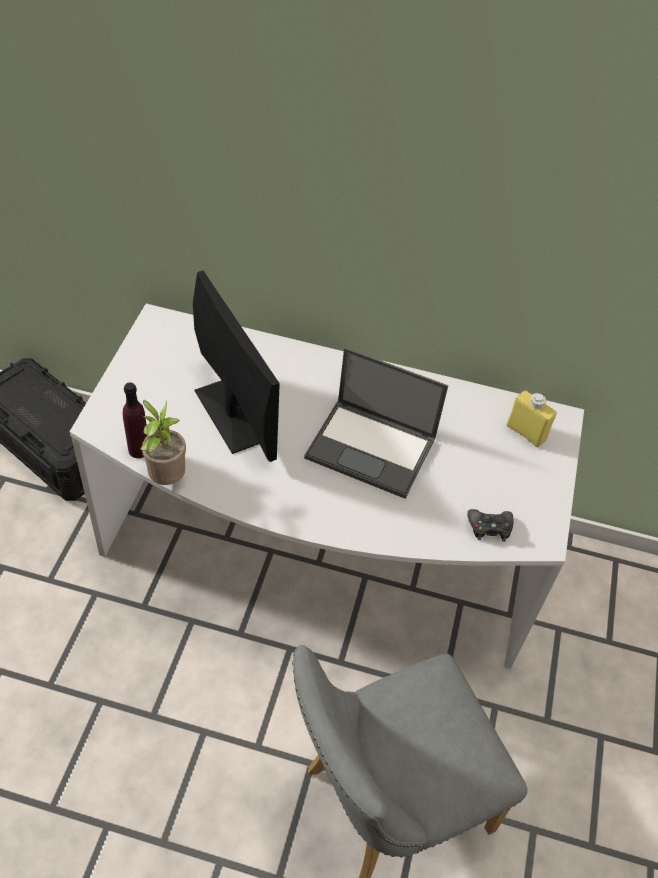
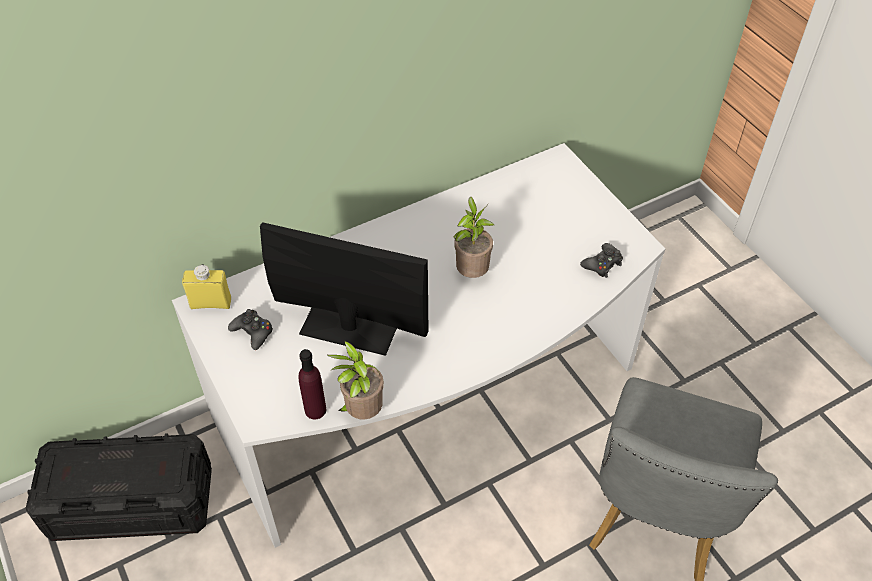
camera: 40 degrees left, 0 degrees up
laptop [304,348,448,499] -> potted plant [453,197,494,278]
yellow bottle [507,391,557,447] -> yellow bottle moved to [182,264,231,309]
none -> black game controller [228,309,273,350]

